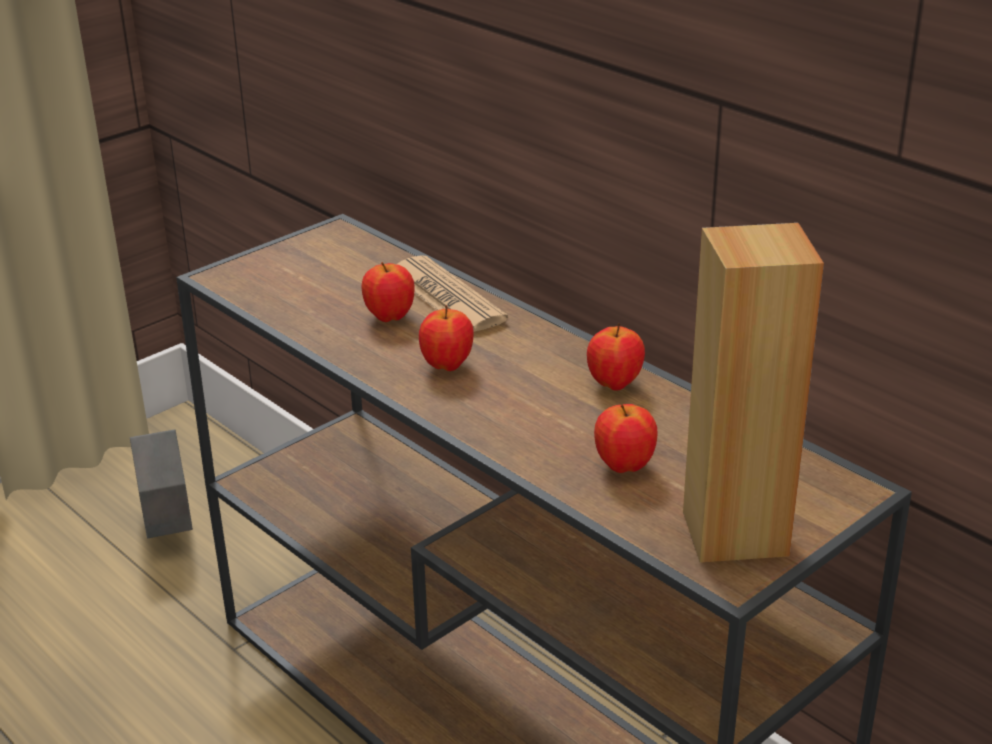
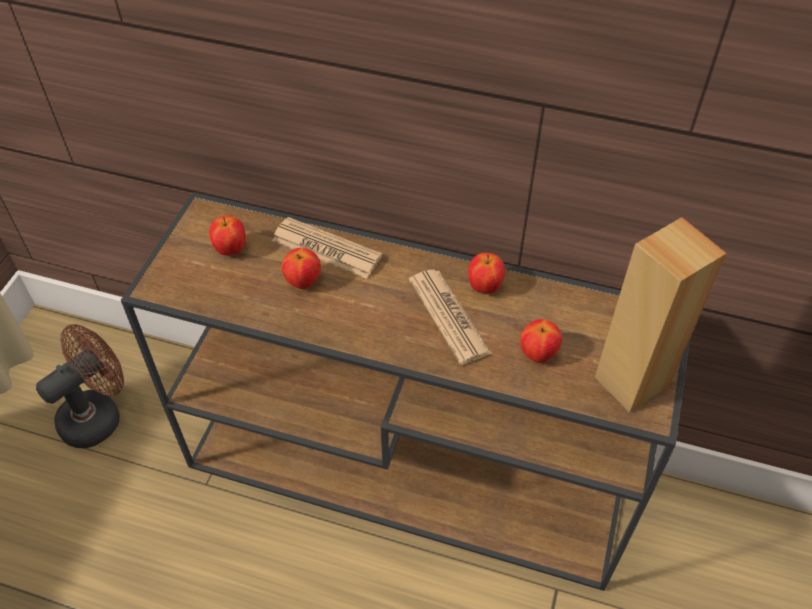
camera: 30 degrees left, 20 degrees up
grey planter [130,429,193,538] -> brown fan [36,324,124,448]
apple [419,305,474,371] -> apple moved to [209,216,246,255]
none -> newspaper [409,269,492,365]

